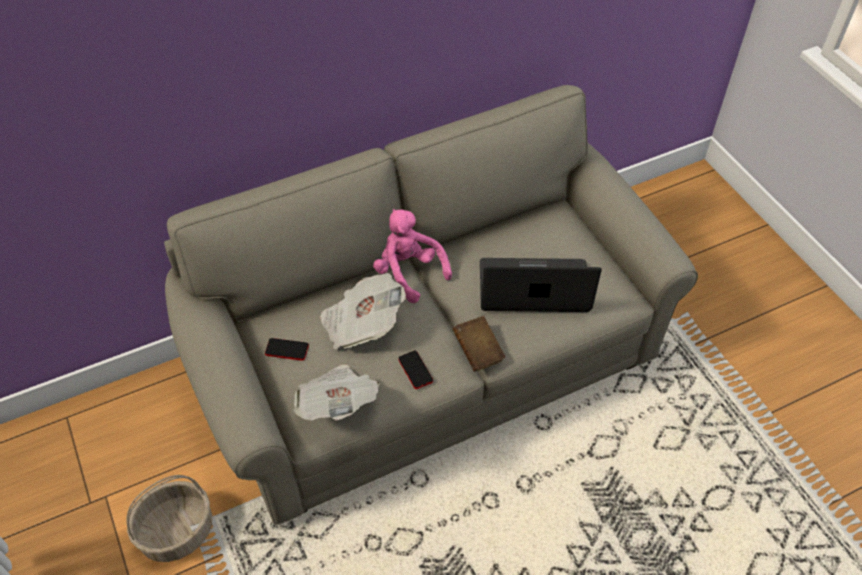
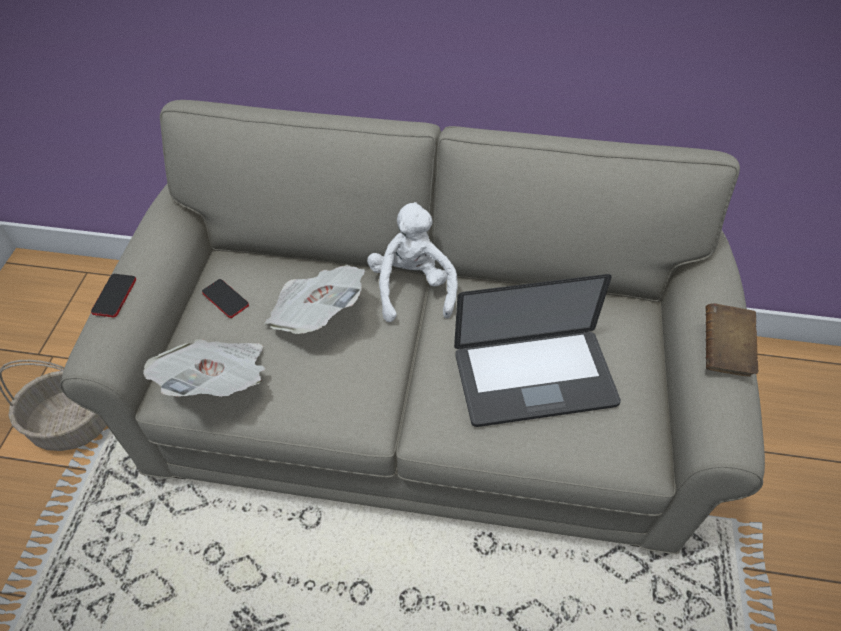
camera: 35 degrees right, 0 degrees up
pink plush toy [373,209,452,303] -> white plush toy [367,202,458,322]
phone [398,350,433,389] -> phone moved to [91,274,136,318]
brown book [453,316,505,372] -> brown book moved to [705,303,758,376]
laptop [480,258,602,312] -> laptop turned 135 degrees clockwise [454,274,621,427]

